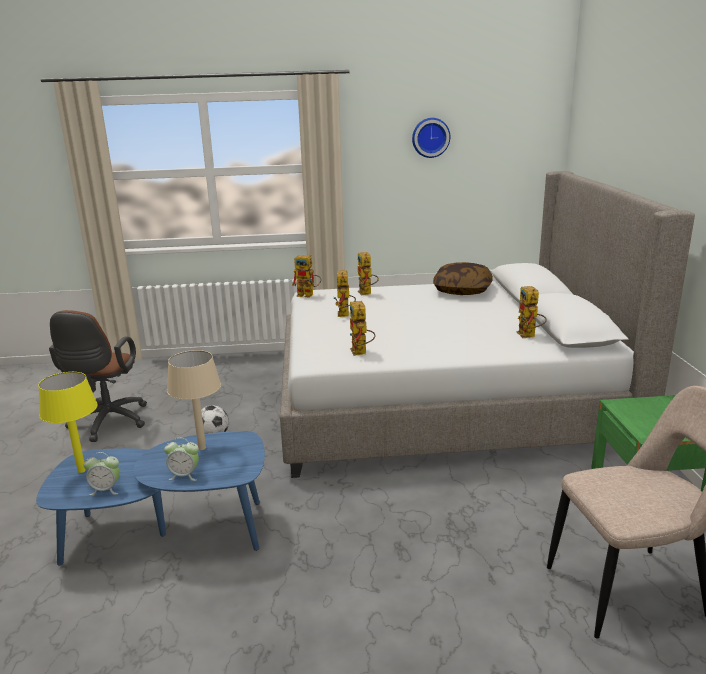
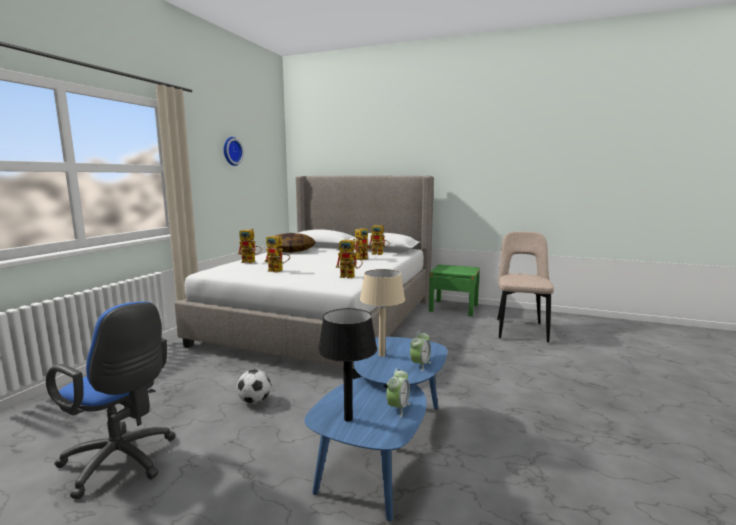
camera: 65 degrees left, 10 degrees down
yellow table lamp [38,372,98,473] -> black table lamp [318,308,377,422]
brown office chair [49,310,147,442] -> blue office chair [46,302,176,499]
toy robot [292,254,321,298] -> toy robot moved to [355,227,372,260]

